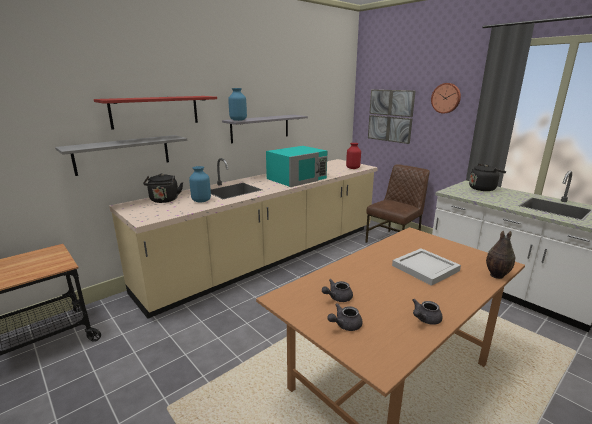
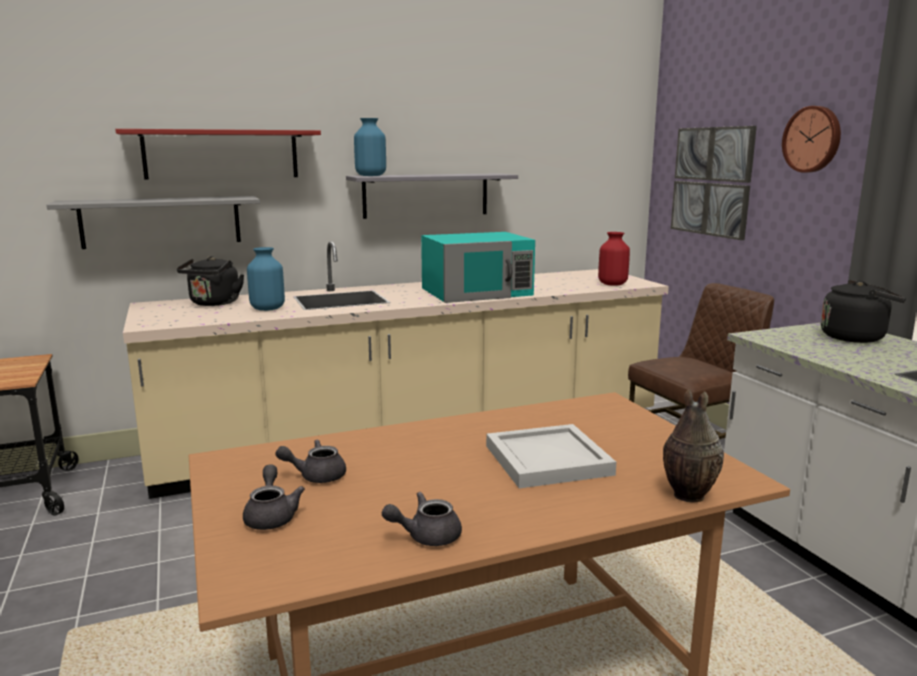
camera: 20 degrees right, 5 degrees down
grey teapot [327,303,363,331] -> grey teapot turned 90 degrees clockwise [243,464,305,530]

